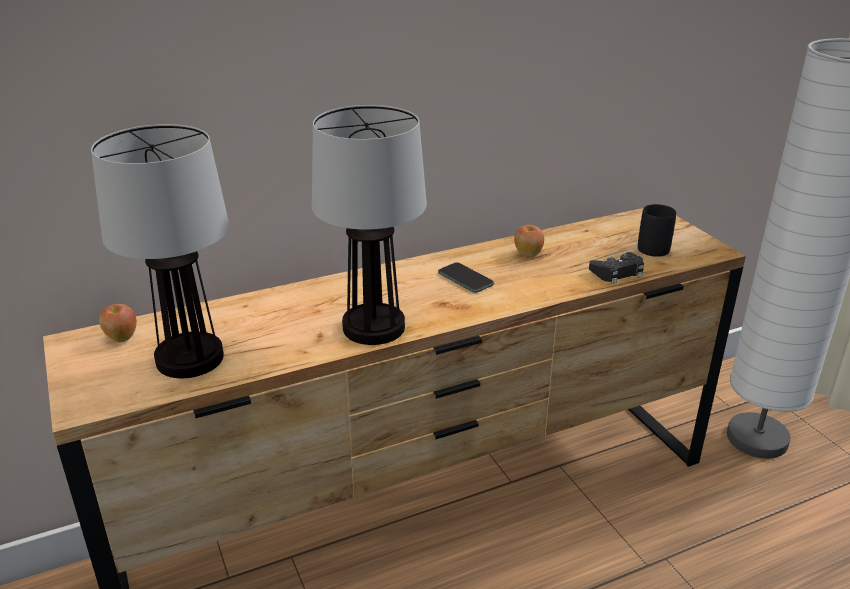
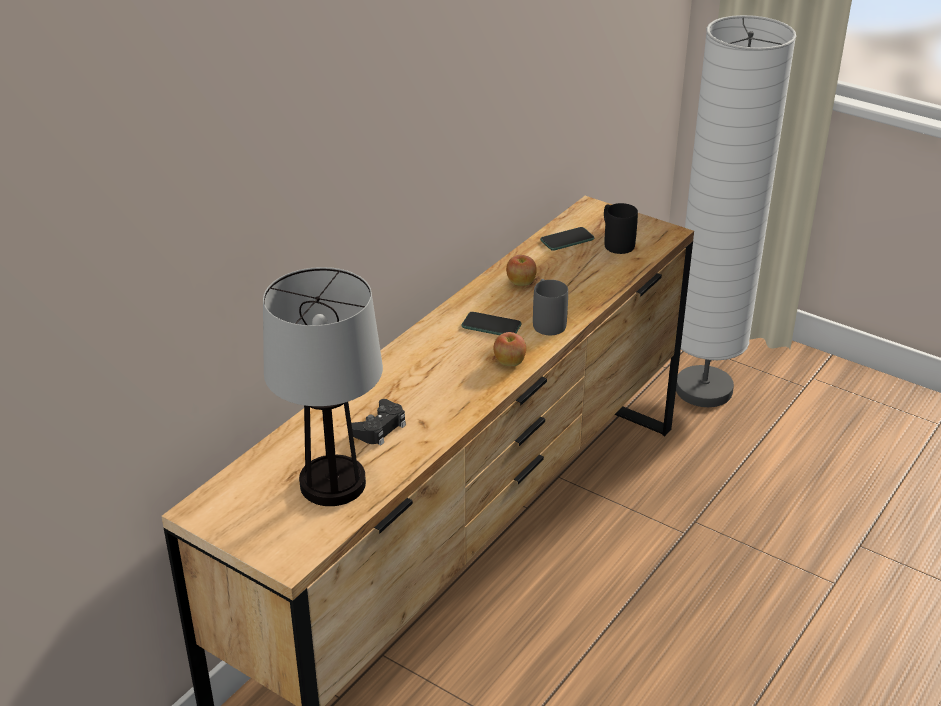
camera: 30 degrees left, 5 degrees up
apple [99,304,137,342] -> apple moved to [494,332,526,366]
table lamp [312,105,427,345] -> none
black game controller [589,252,644,284] -> black game controller moved to [351,399,406,446]
none -> grey mug [533,279,568,335]
none -> phone [540,227,594,251]

